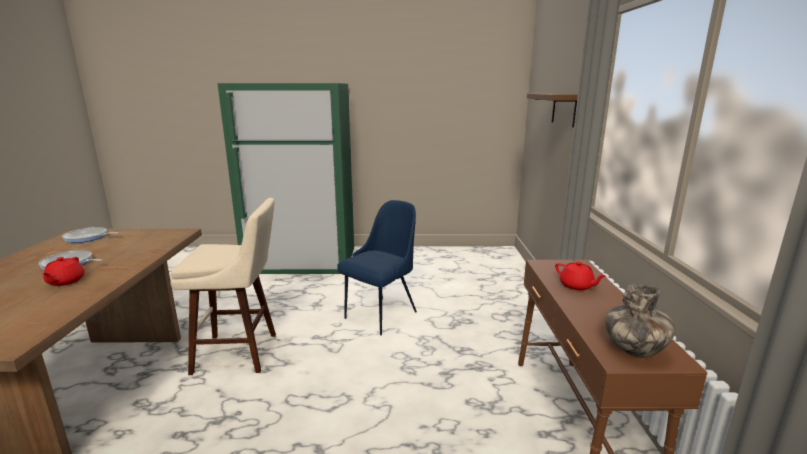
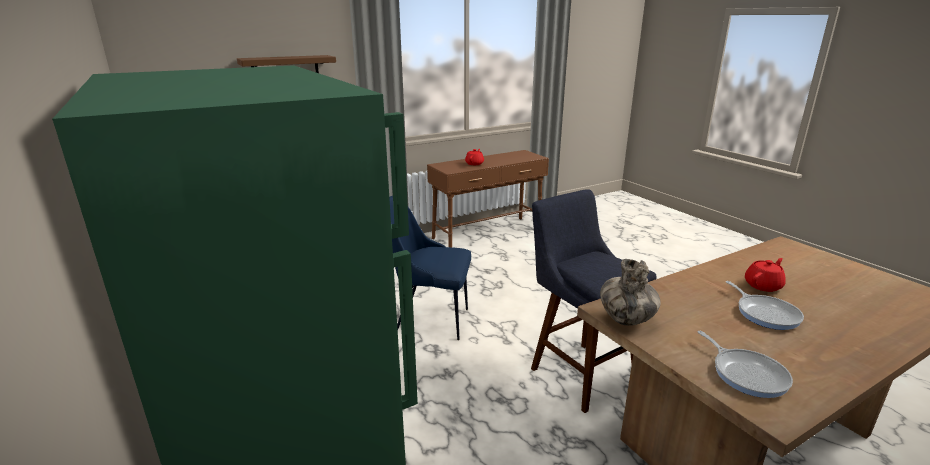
camera: 120 degrees left, 5 degrees up
beige stool [170,198,276,375] -> blue stool [531,189,657,413]
vase [605,284,675,358] -> vase moved to [600,259,661,326]

